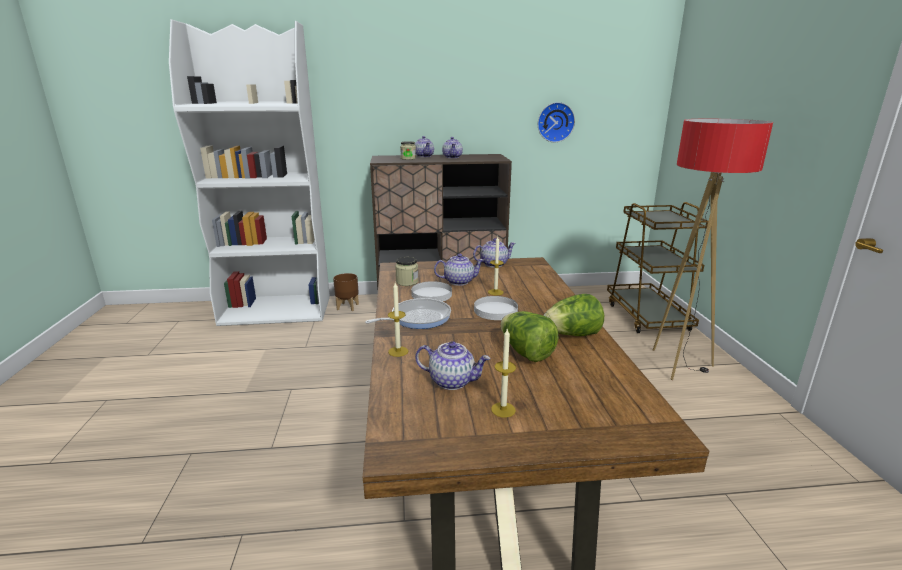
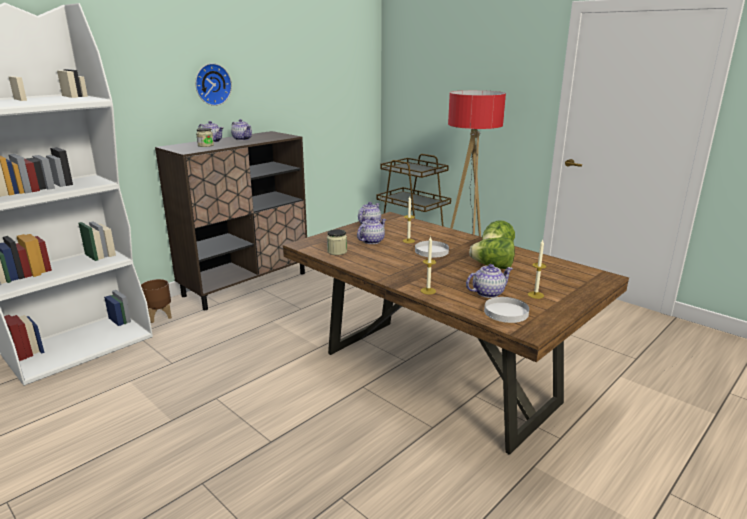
camera: 40 degrees left, 0 degrees up
frying pan [365,298,451,329] -> none
white plate [411,281,452,302] -> white plate moved to [484,297,529,323]
wall clock [538,102,575,142] -> wall clock moved to [195,63,232,106]

